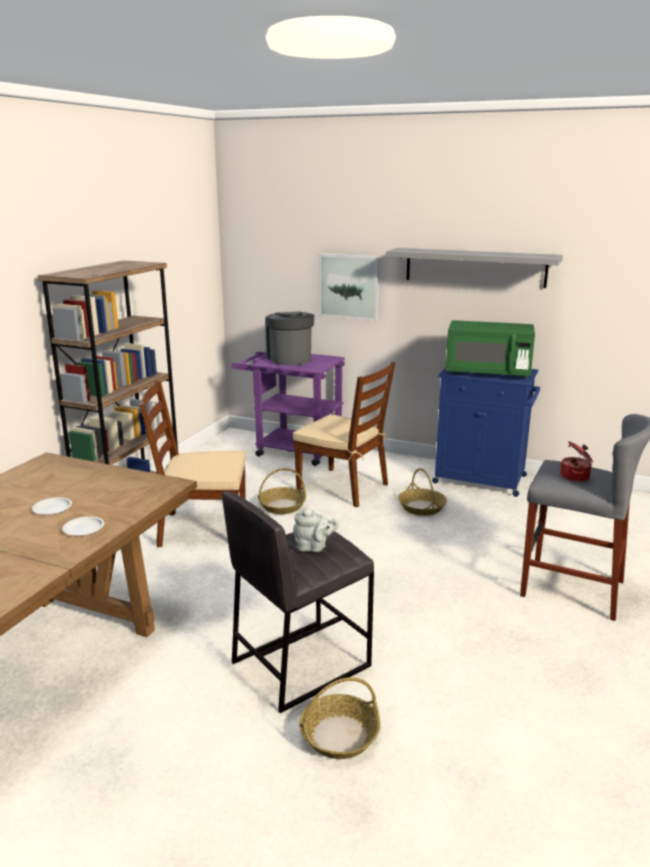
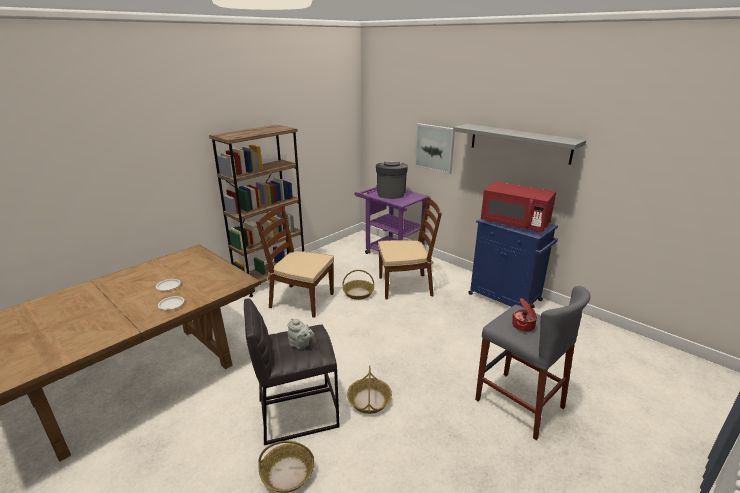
camera: 20 degrees right, 5 degrees up
brown chair [293,362,395,507] -> brown chair turned 60 degrees counterclockwise [378,197,442,299]
basket [398,468,447,516] -> basket moved to [347,365,392,414]
green microwave [446,320,535,378] -> red microwave [481,181,556,232]

